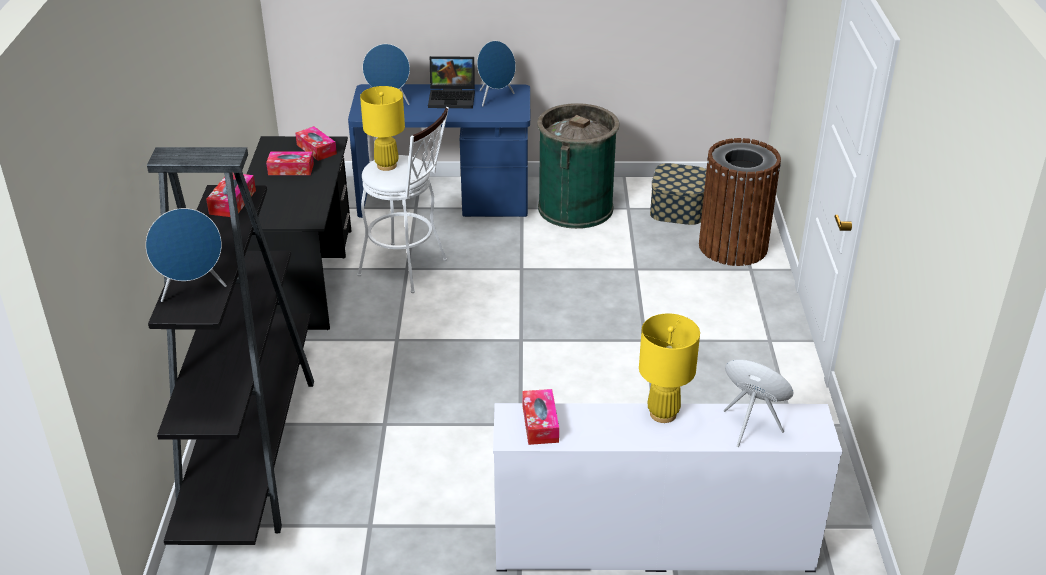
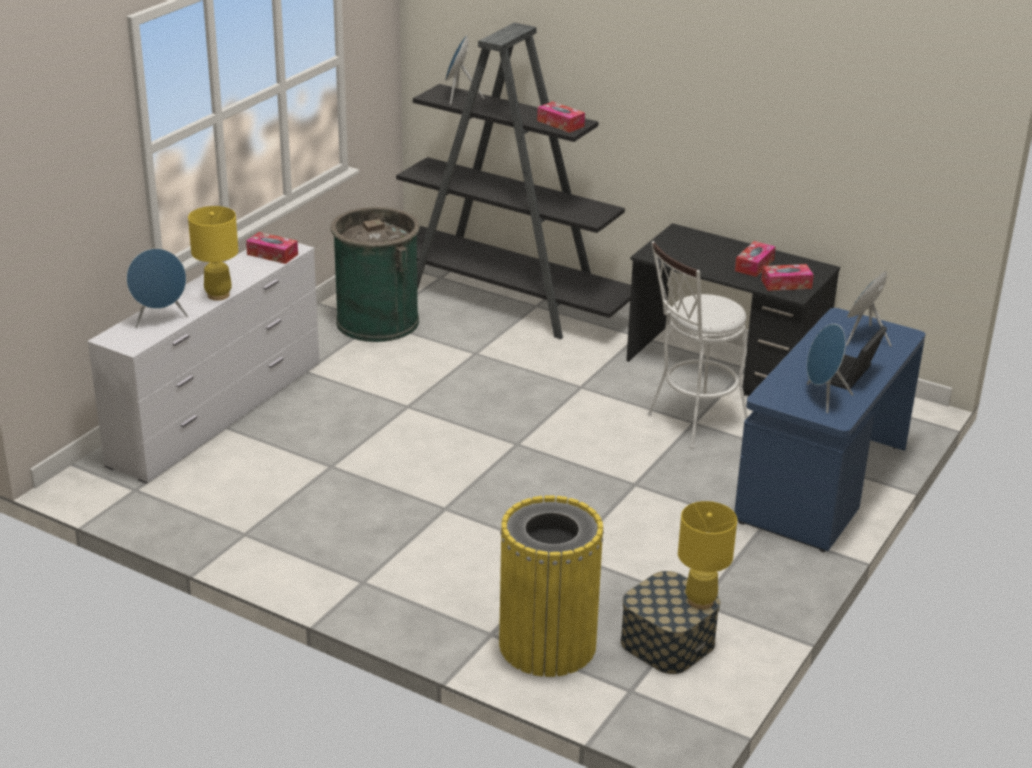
camera: 120 degrees right, 5 degrees down
yellow table lamp [360,86,405,171] -> yellow table lamp moved to [678,501,737,610]
green trash can [537,103,620,229] -> green trash can moved to [330,207,420,342]
brown trash can [699,138,781,266] -> yellow trash can [499,495,604,677]

